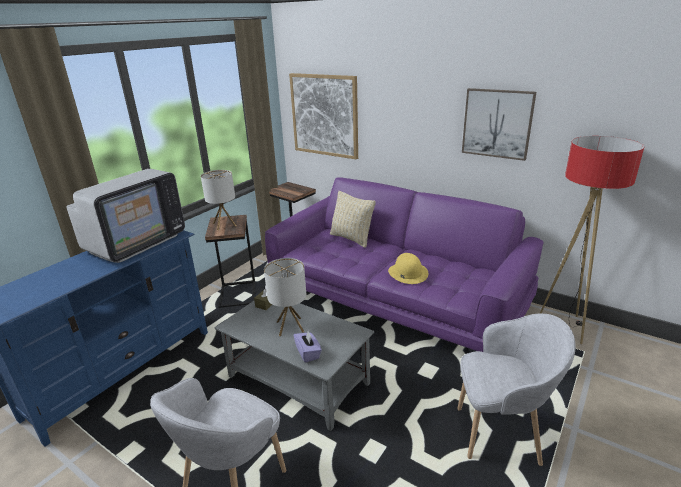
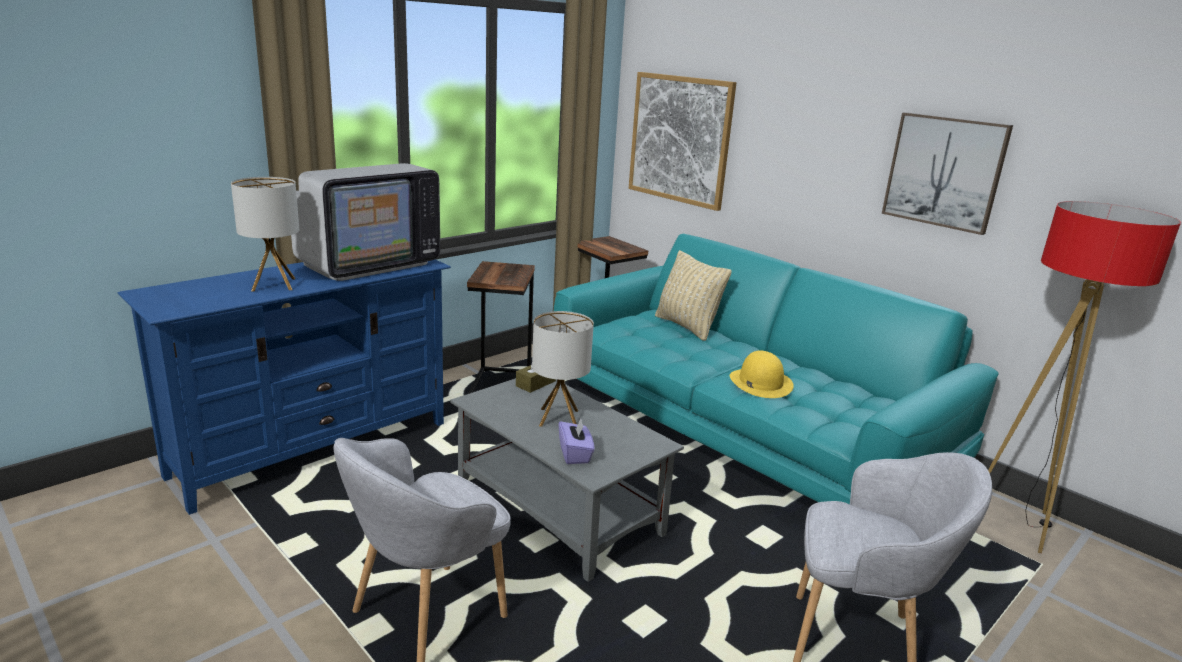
camera: 10 degrees right, 5 degrees down
table lamp [201,170,236,230] -> table lamp moved to [231,177,299,291]
purple sofa [265,177,543,352] -> turquoise sofa [554,234,999,504]

